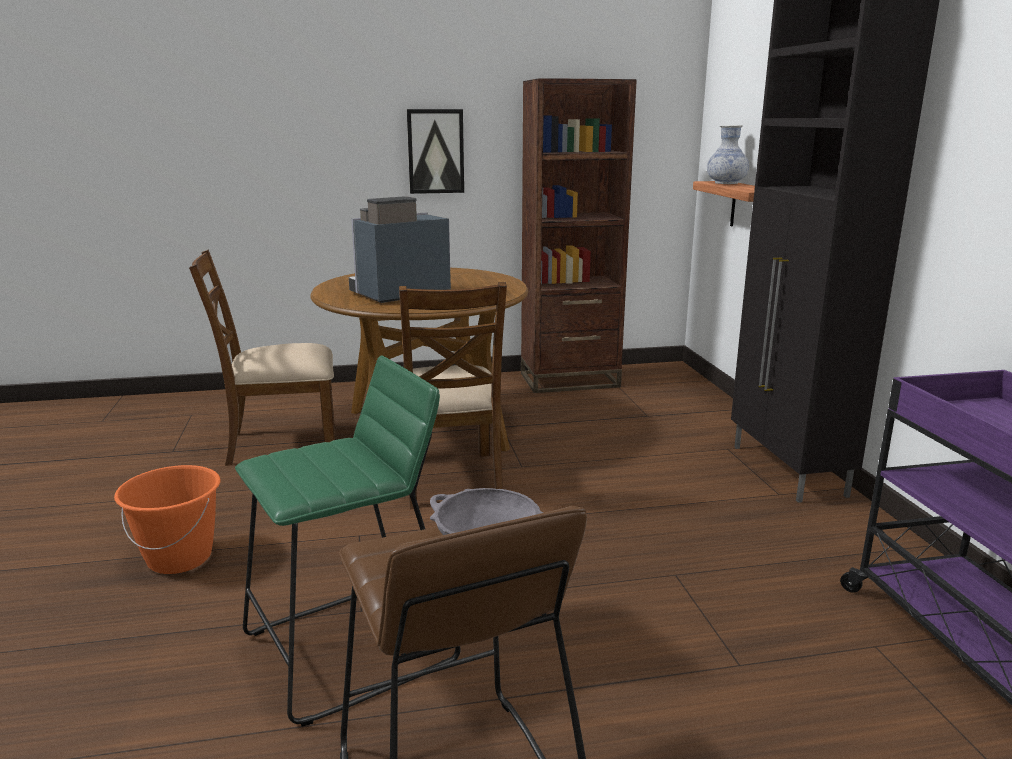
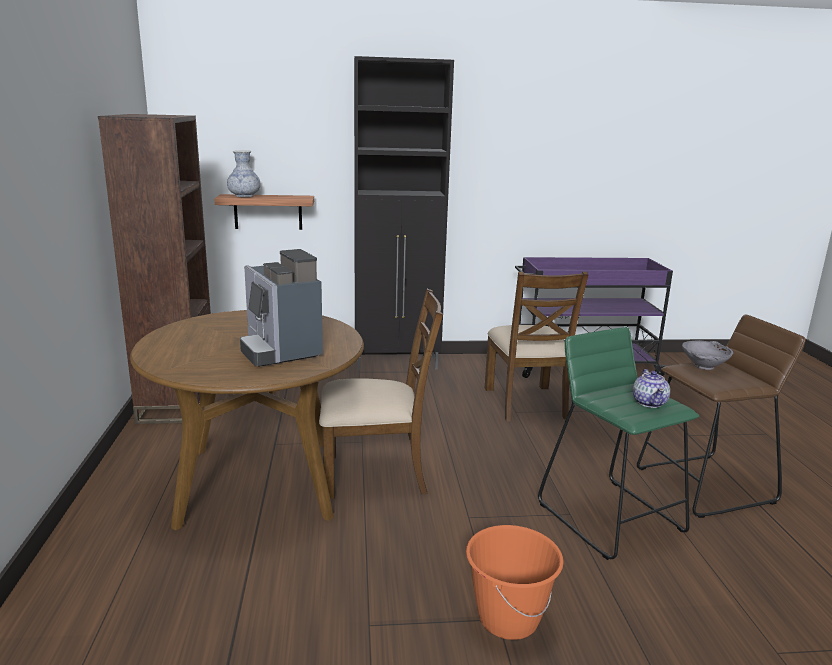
camera: 85 degrees left, 0 degrees up
brown chair [189,250,335,466] -> brown chair moved to [485,272,589,421]
picture [407,109,464,194] -> none
none -> teapot [633,369,670,408]

